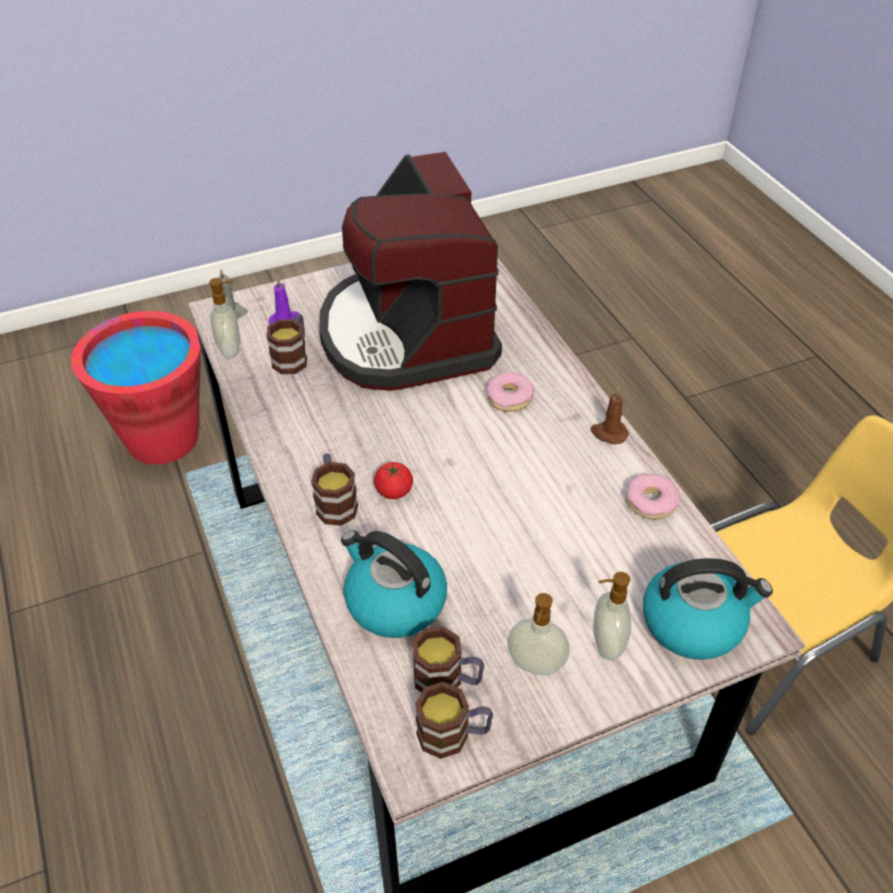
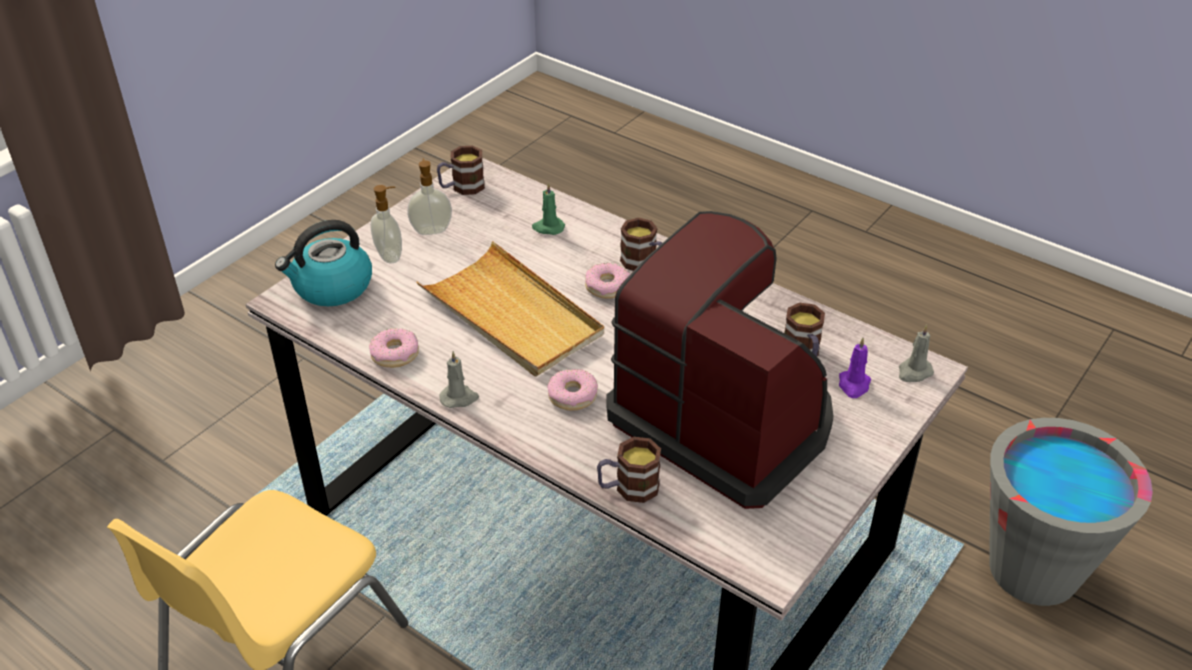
camera: 150 degrees right, 5 degrees down
red bucket [71,311,201,465] -> grey bucket [989,418,1153,606]
soap dispenser [209,278,240,358] -> none
kettle [341,530,447,638] -> green candle [532,183,565,235]
tomato [374,462,413,499] -> donut [585,263,630,299]
mug [412,626,484,693] -> mug moved to [597,437,661,503]
brown candle [591,388,629,445] -> grey candle [440,351,479,408]
none -> beige tray [416,241,604,377]

